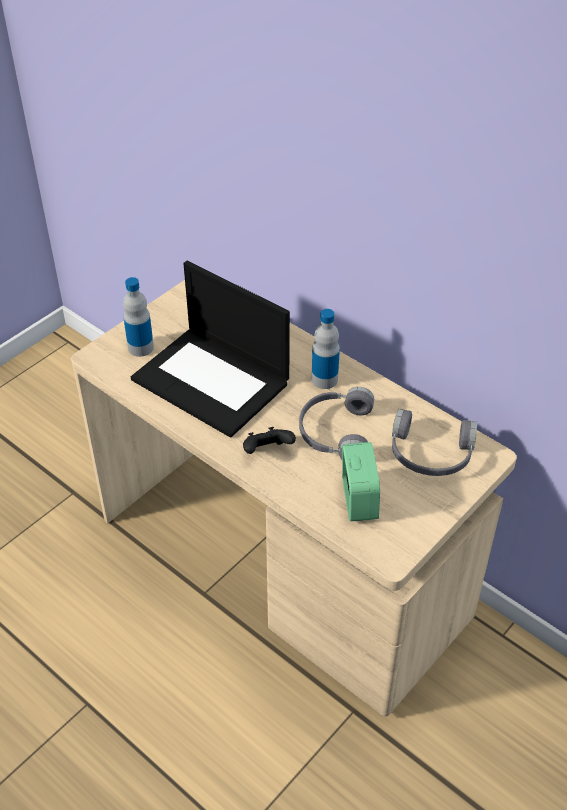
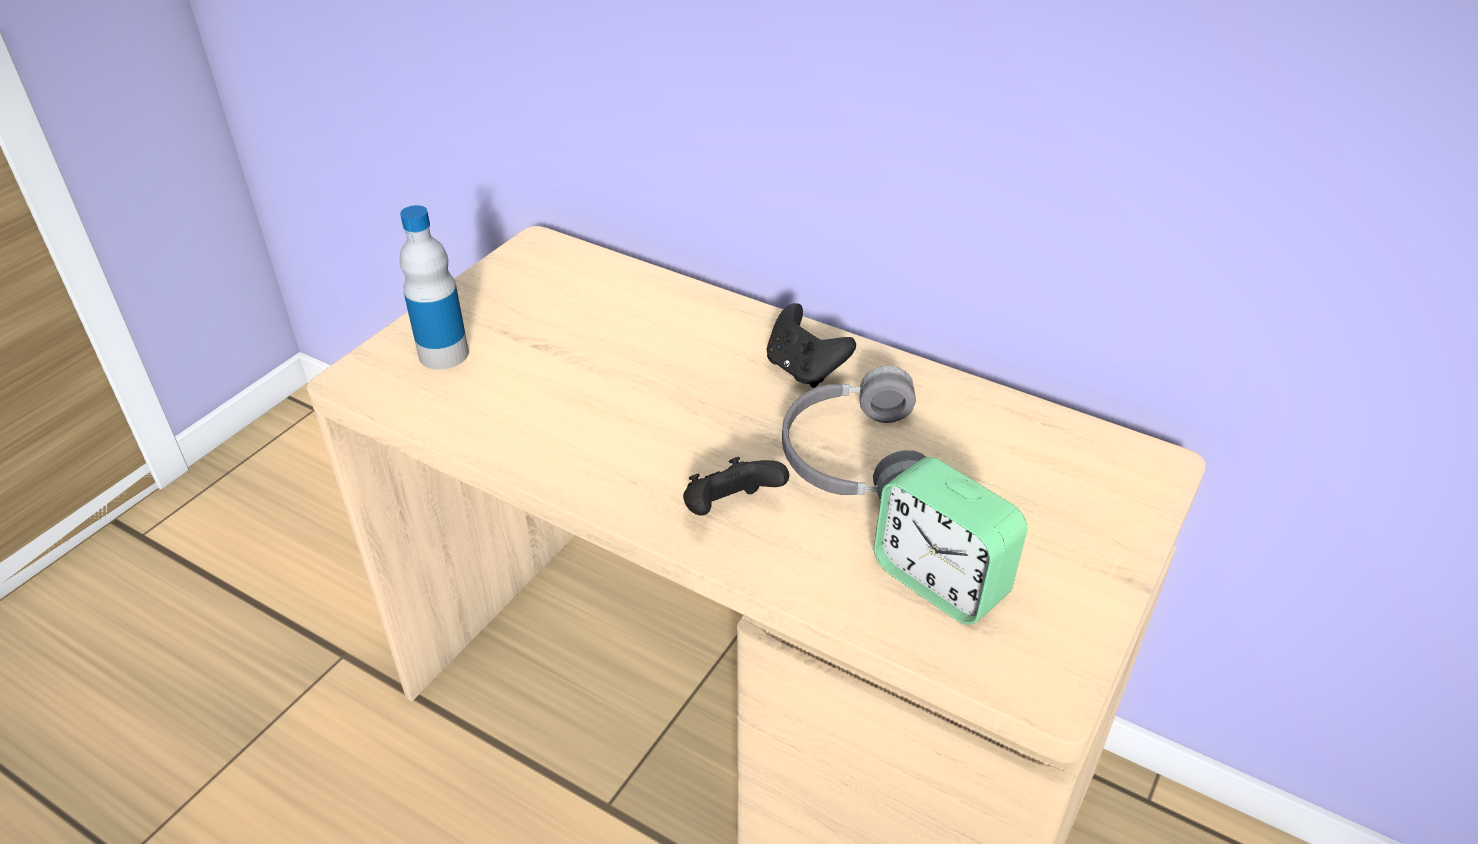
camera: 10 degrees left, 5 degrees down
laptop [131,261,290,438] -> none
bottle [312,309,340,389] -> black game controller [767,303,856,388]
alarm clock [342,442,380,521] -> alarm clock turned 150 degrees clockwise [874,457,1027,625]
grey headphones [392,409,477,476] -> none

